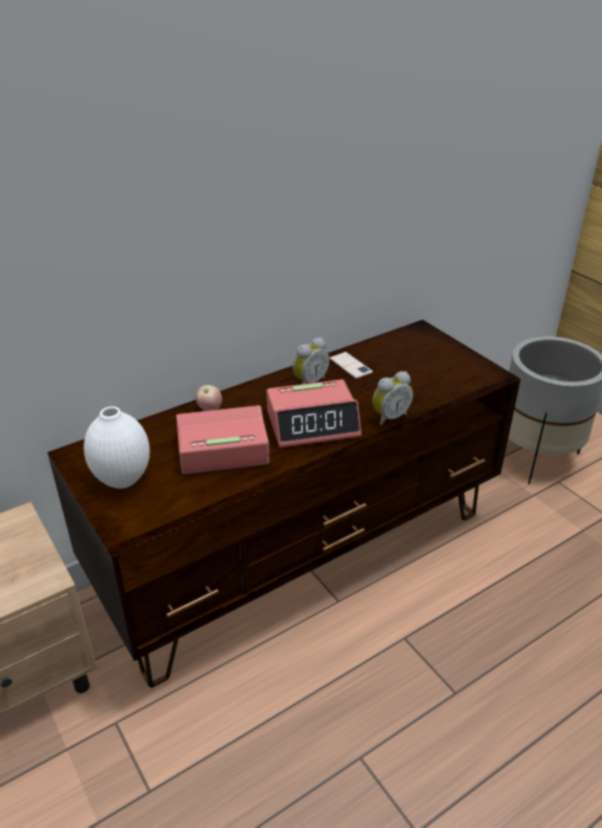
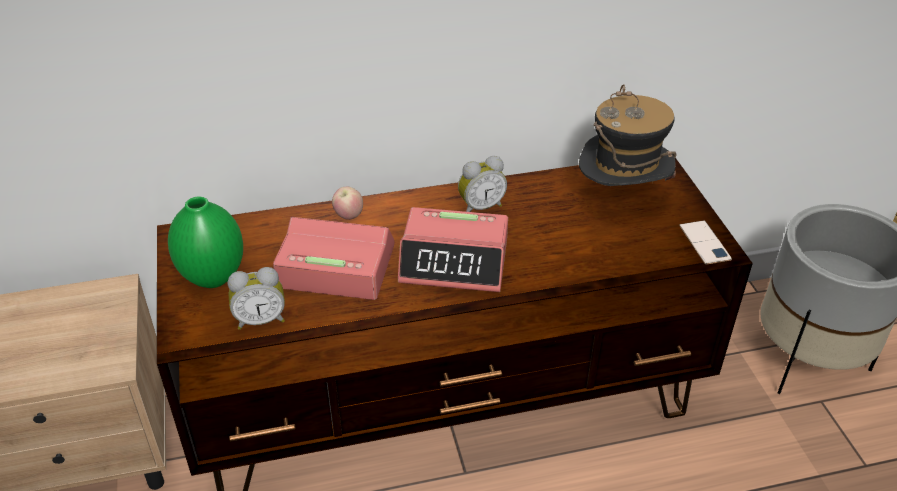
camera: 20 degrees right, 5 degrees up
white vase [84,406,150,489] -> green vase [168,196,243,288]
phone [330,352,373,379] -> phone moved to [679,220,732,265]
alarm clock [372,371,413,426] -> alarm clock moved to [228,267,285,330]
none -> hat [579,84,677,186]

